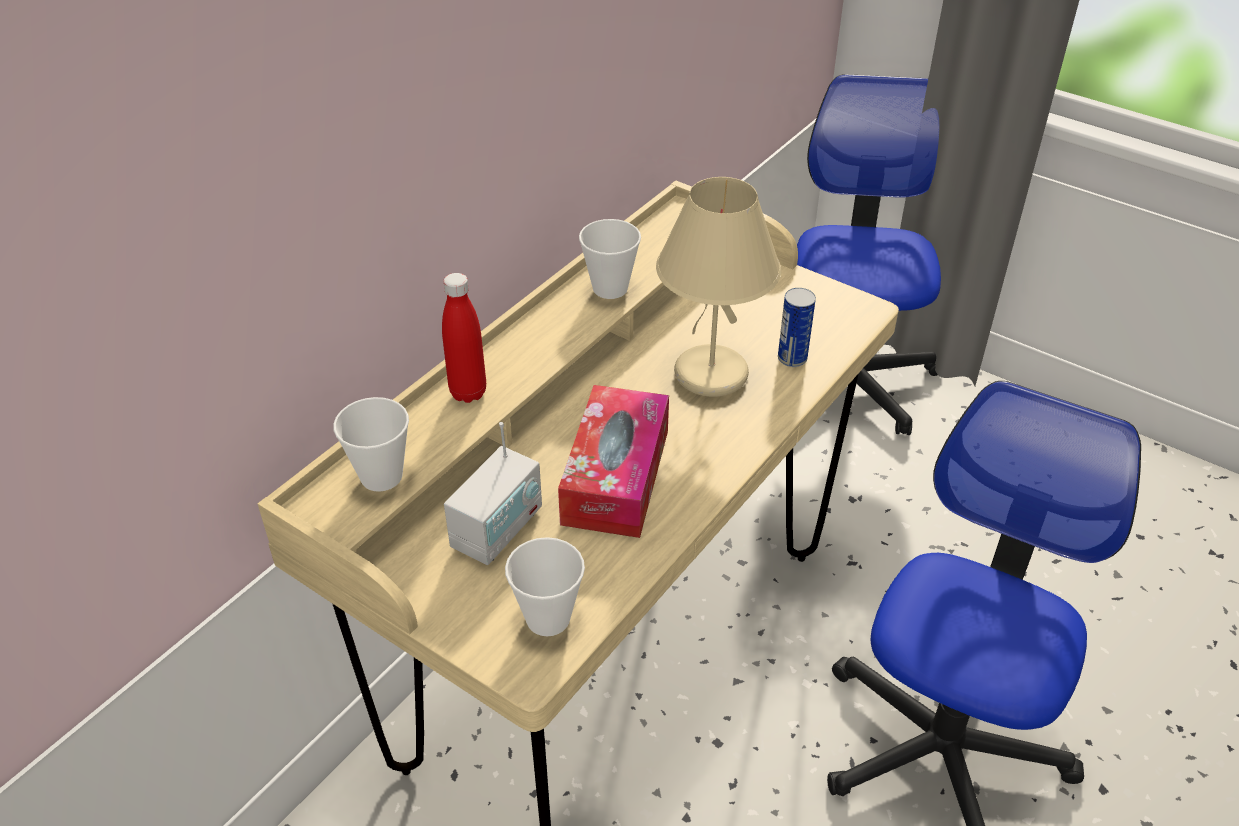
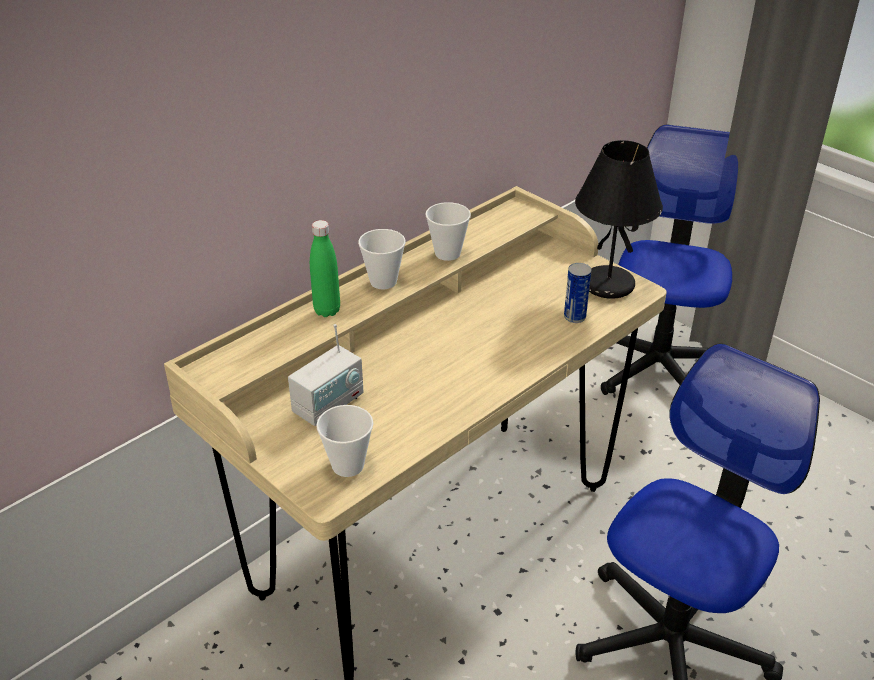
camera: 10 degrees right, 5 degrees down
cup [333,397,409,492] -> cup moved to [358,229,406,289]
red bottle [442,273,486,403] -> green bottle [310,220,340,317]
tissue box [558,385,669,538] -> none
beige table lamp [656,177,781,397] -> none
none -> black table lamp [575,140,663,299]

